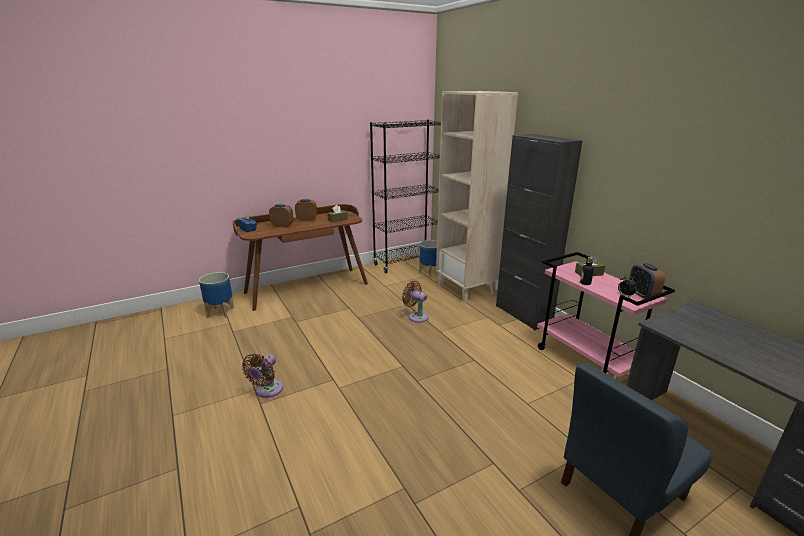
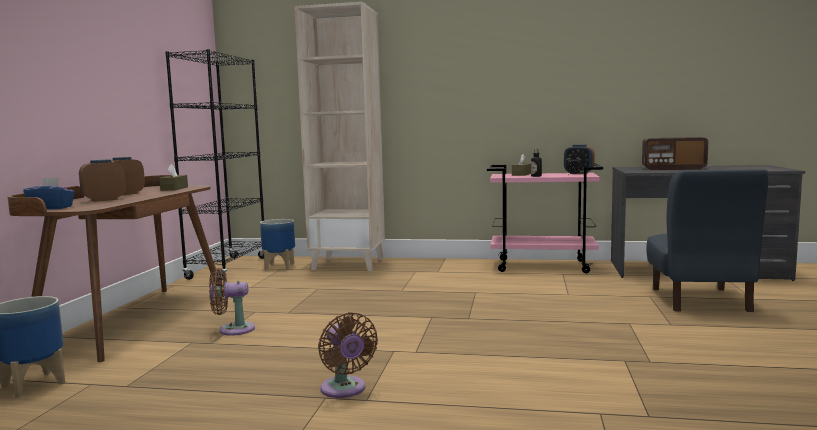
camera: 50 degrees left, 15 degrees down
brown fan [402,281,429,323] -> brown fan moved to [209,268,255,336]
black cabinet [496,134,583,331] -> none
none -> radio [642,137,708,170]

